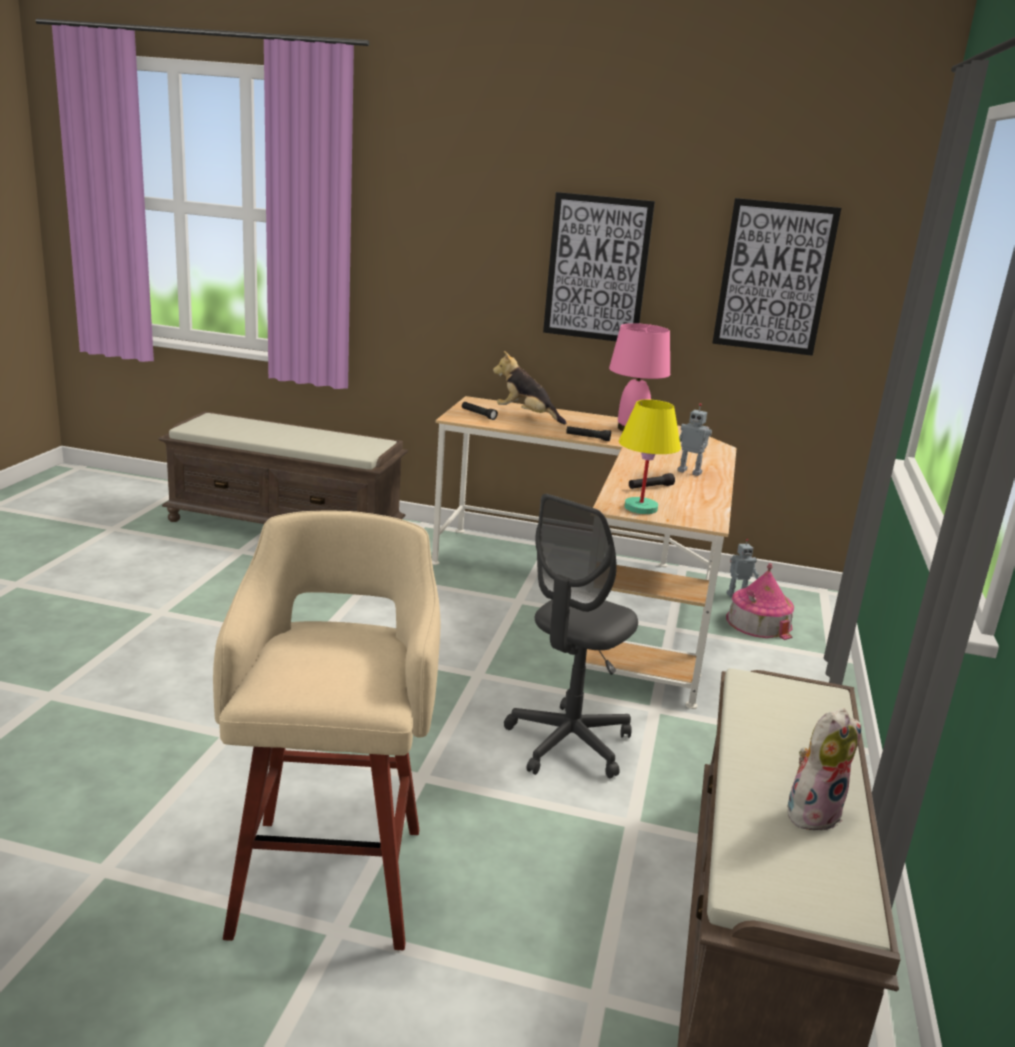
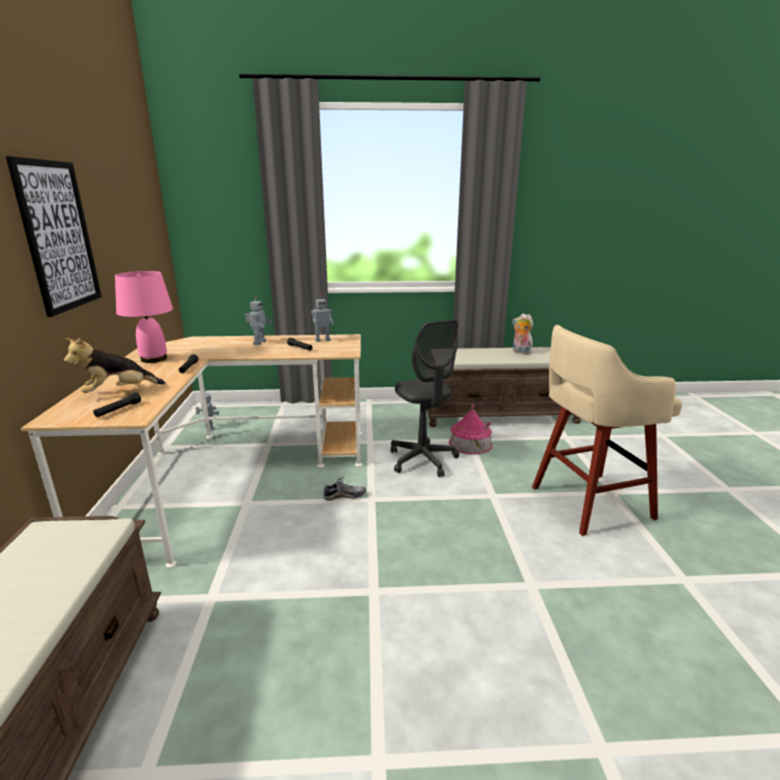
camera: 105 degrees left, 0 degrees up
plush toy [493,351,566,425] -> plush toy turned 45 degrees clockwise [64,338,165,393]
grey office chair [504,494,638,778] -> grey office chair turned 45 degrees clockwise [391,319,459,477]
yellow table lamp [619,399,681,514] -> none
picture [712,198,841,356] -> none
toy house [726,563,794,640] -> toy house moved to [449,404,492,455]
none -> toy robot [311,294,334,342]
none -> shoe [323,477,366,501]

